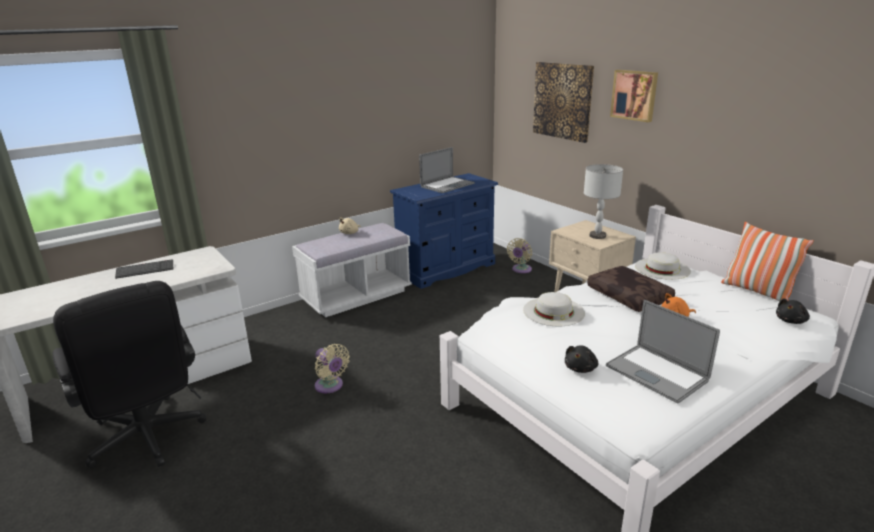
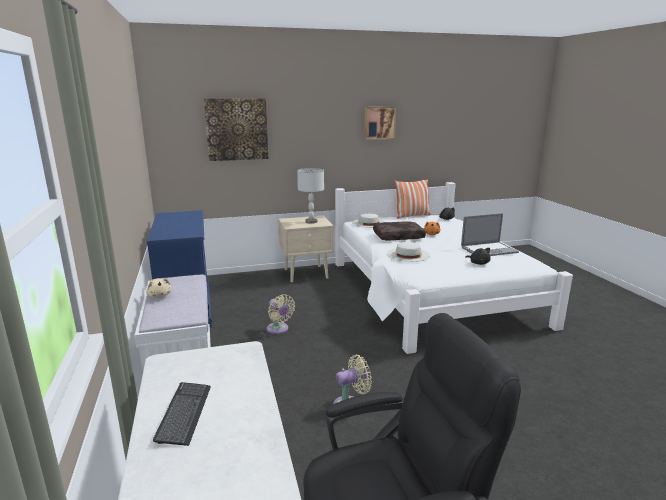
camera: 70 degrees left, 5 degrees down
laptop [419,147,475,193] -> none
beige fan [507,238,532,273] -> beige fan moved to [267,294,295,334]
picture [610,70,658,122] -> picture moved to [364,107,396,140]

